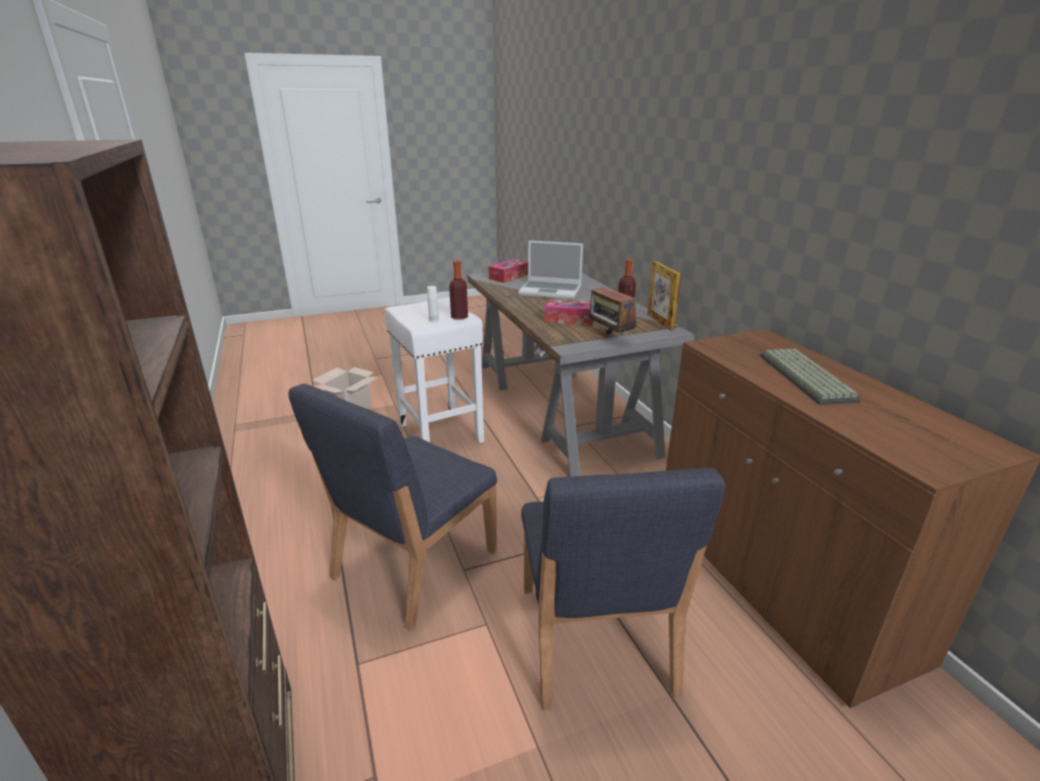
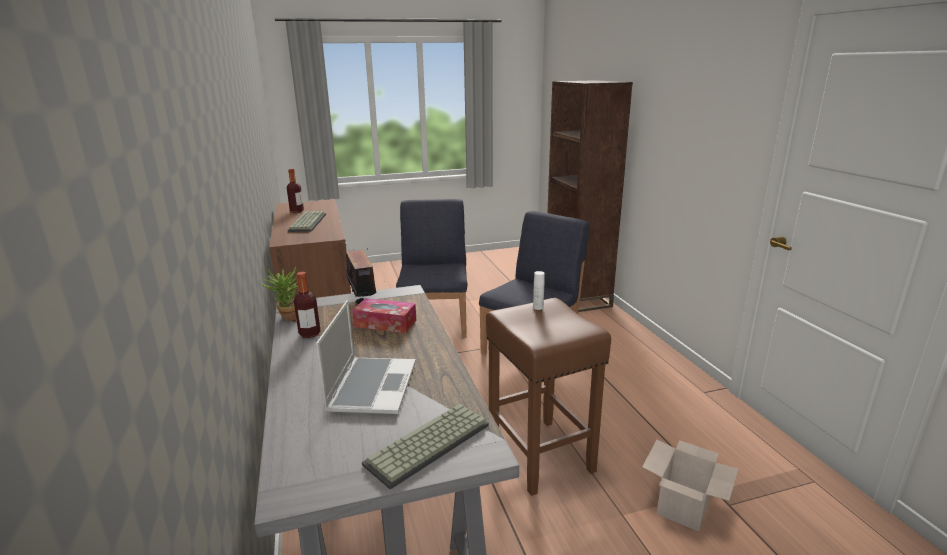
camera: 175 degrees left, 5 degrees down
white stool [385,298,484,444] -> brown stool [486,298,611,496]
bottle [449,260,468,320] -> bottle moved to [287,169,304,213]
tissue box [488,259,528,283] -> keyboard [362,404,489,490]
laptop [518,240,583,299] -> laptop turned 75 degrees clockwise [316,300,416,414]
picture frame [647,261,681,331] -> potted plant [260,267,298,321]

